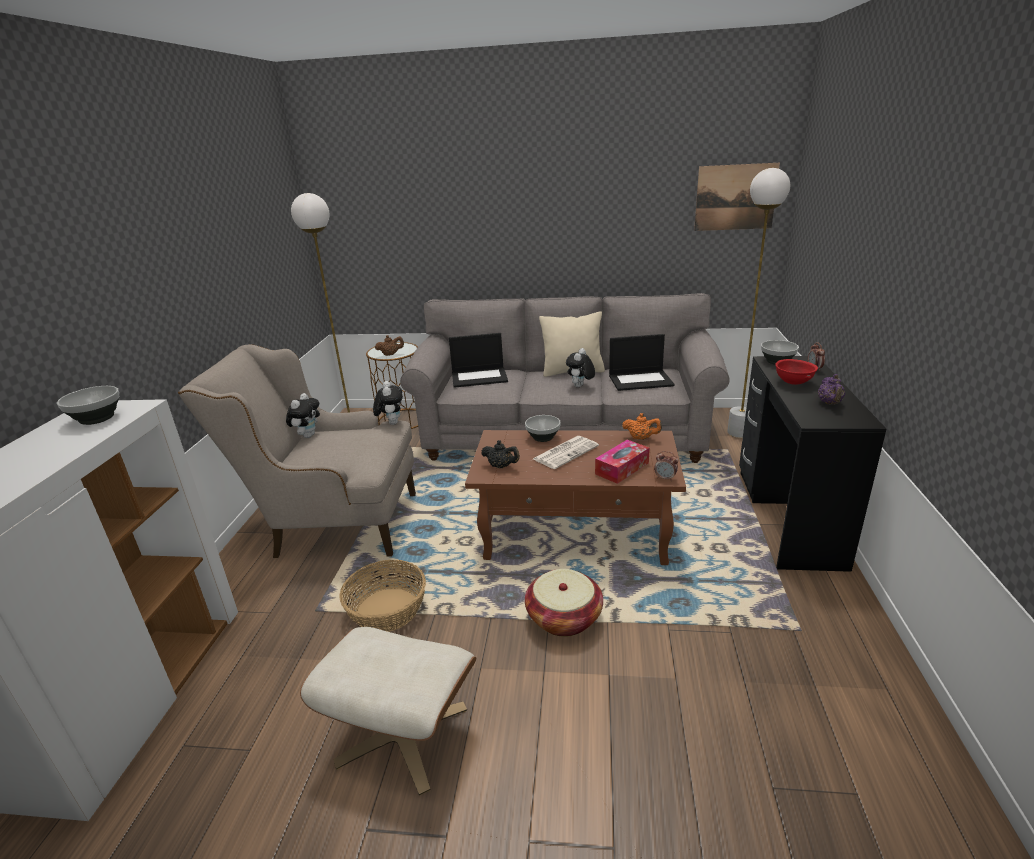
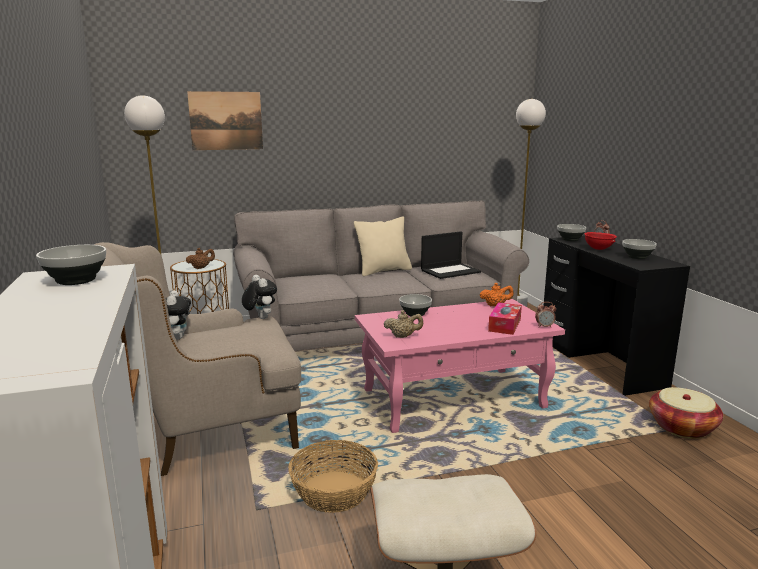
camera: 25 degrees left, 10 degrees down
laptop [449,333,508,388] -> none
brown coffee table [465,430,686,565] -> pink coffee table [355,299,565,433]
black teapot [481,440,520,468] -> beige teapot [384,310,423,338]
basket [525,569,603,637] -> basket moved to [649,387,723,438]
newspaper [533,436,599,469] -> none
plush toy [566,348,595,387] -> none
picture [694,163,780,231] -> picture moved to [187,91,263,150]
purple teapot [818,374,845,405] -> bowl [622,239,657,259]

